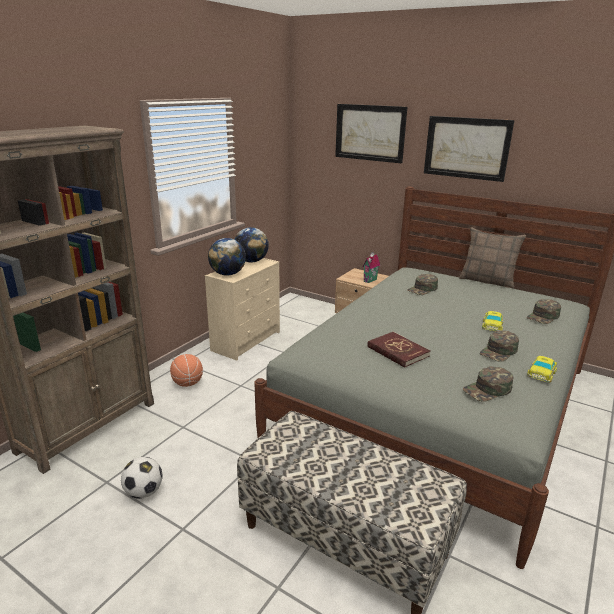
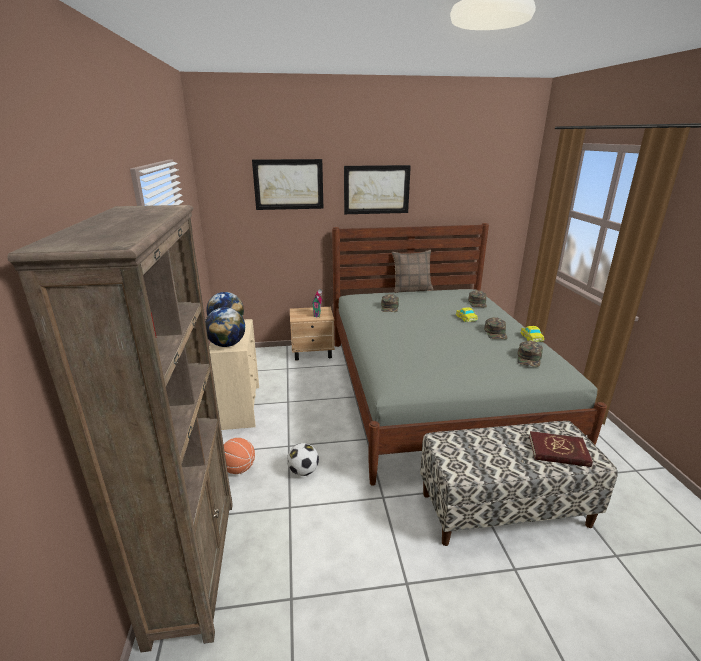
camera: 40 degrees left, 0 degrees up
football [121,457,162,499] -> football moved to [287,443,319,476]
red book [367,332,431,368] -> red book moved to [529,431,593,467]

